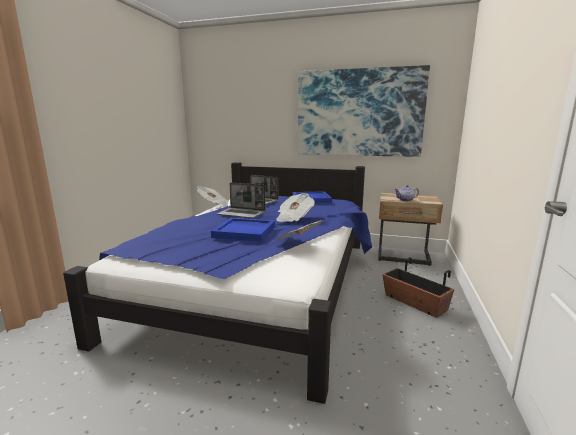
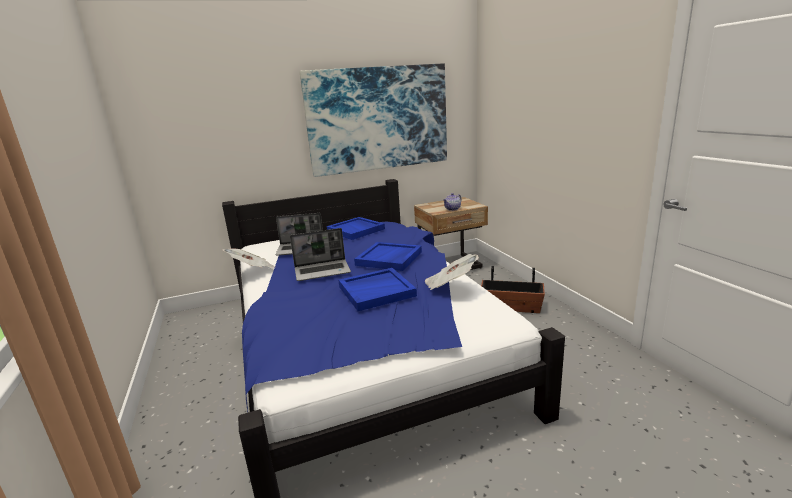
camera: 35 degrees left, 5 degrees up
newspaper [276,193,315,222] -> blue tray [354,242,422,271]

